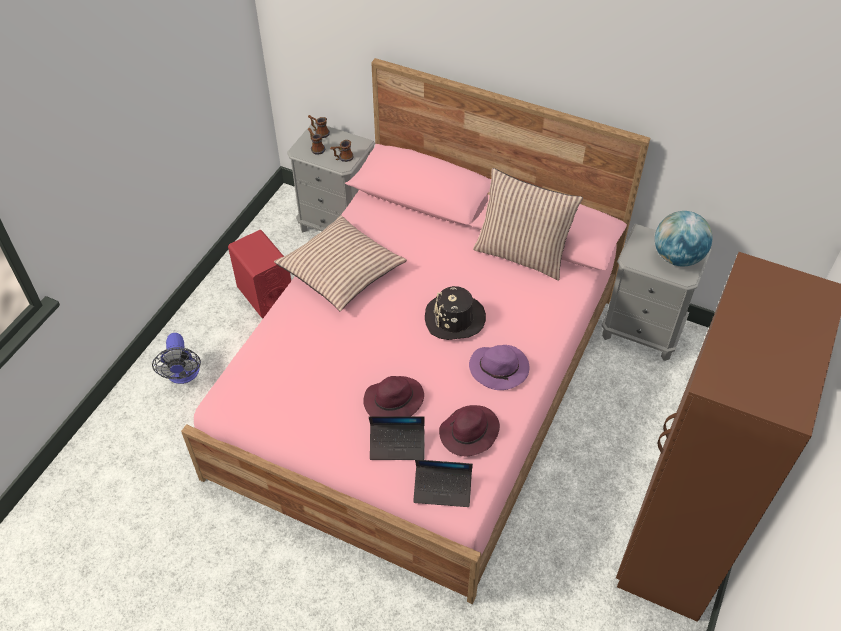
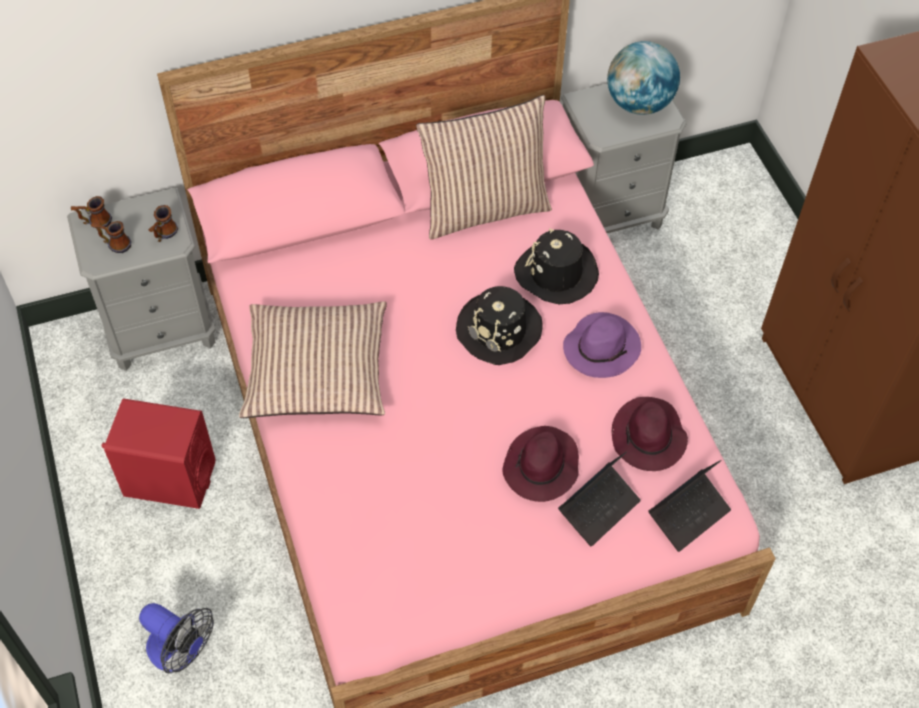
camera: 45 degrees left, 5 degrees up
none -> black hat [514,228,599,304]

